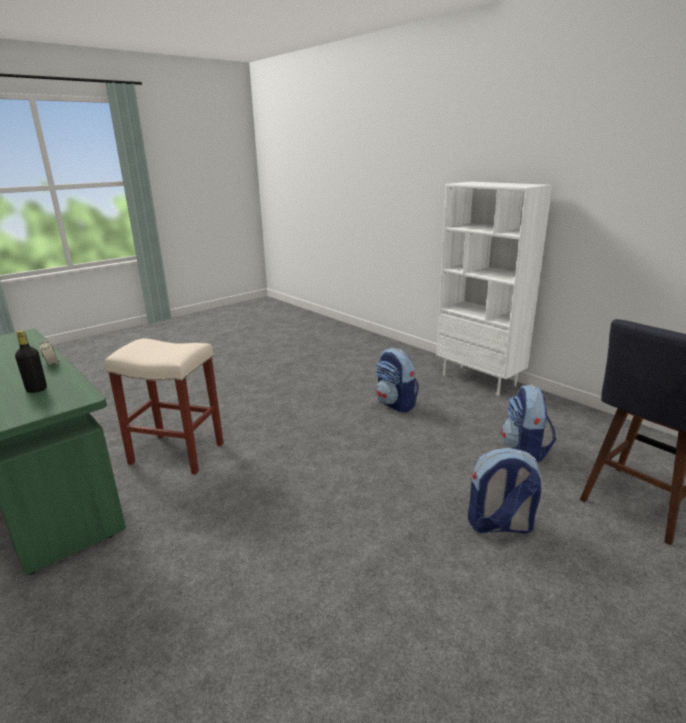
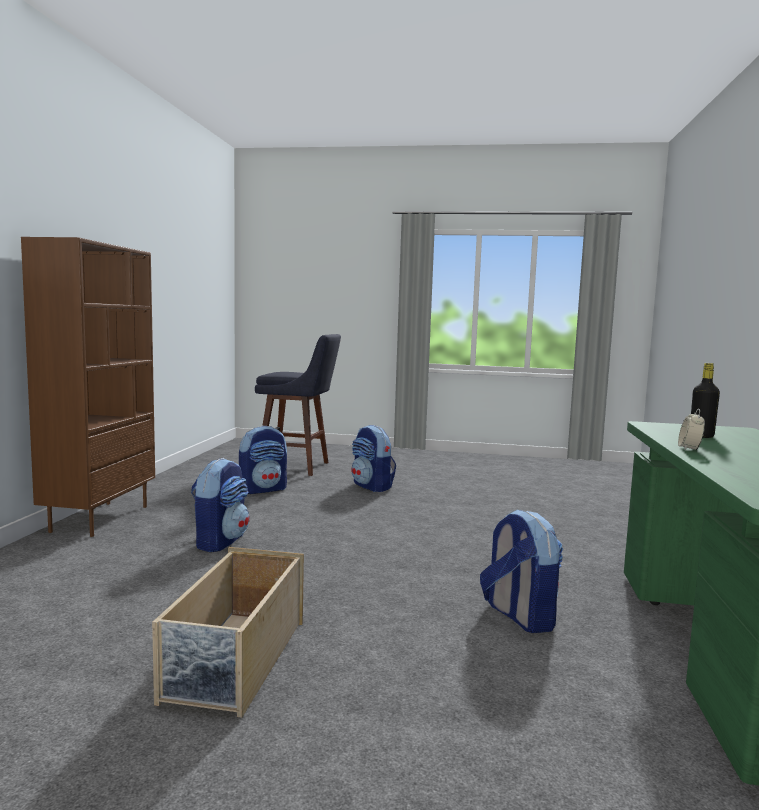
camera: 130 degrees left, 15 degrees down
beige stool [105,338,224,475] -> backpack [480,509,563,633]
white bookcase [436,182,552,396] -> brown bookcase [21,237,155,537]
none -> beige storage box [152,547,304,718]

